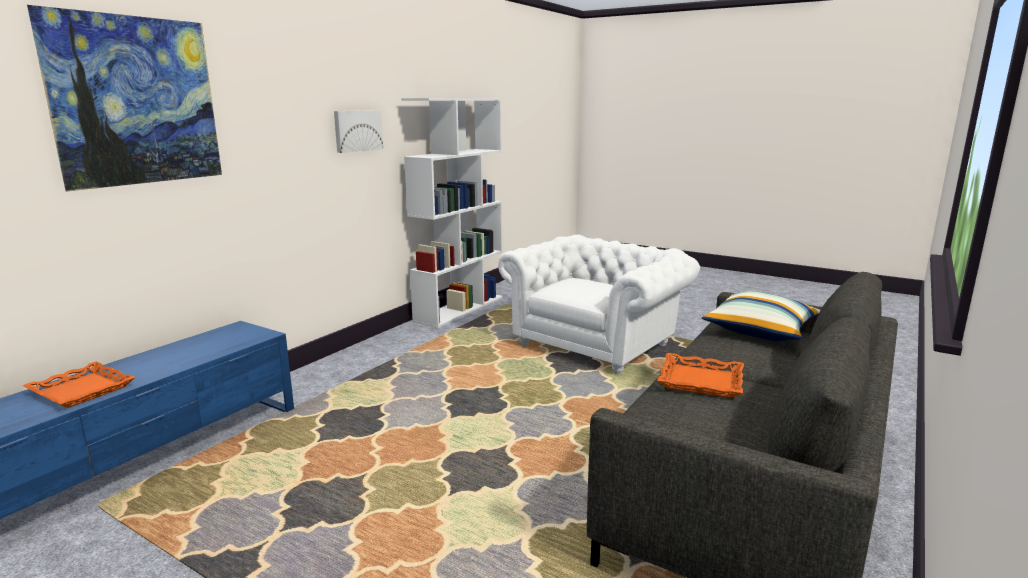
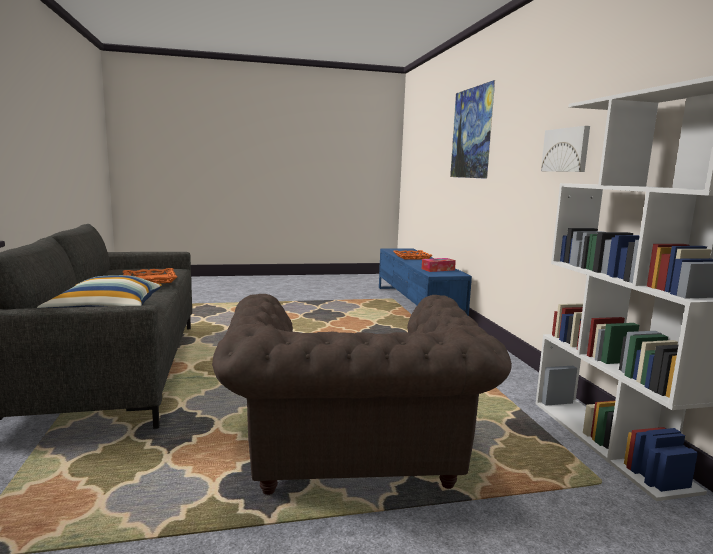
camera: 135 degrees right, 5 degrees down
white armchair [498,234,700,375] -> brown armchair [212,294,512,495]
none -> tissue box [422,258,456,272]

